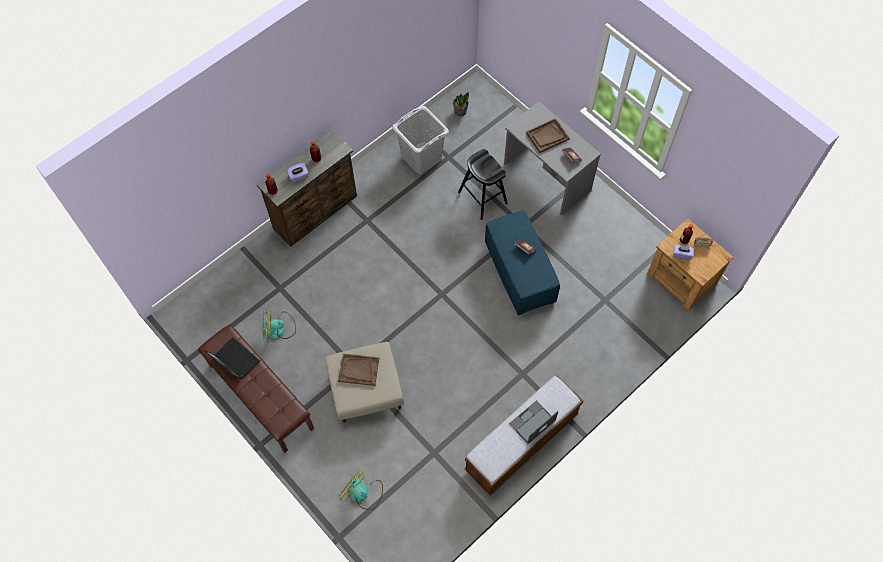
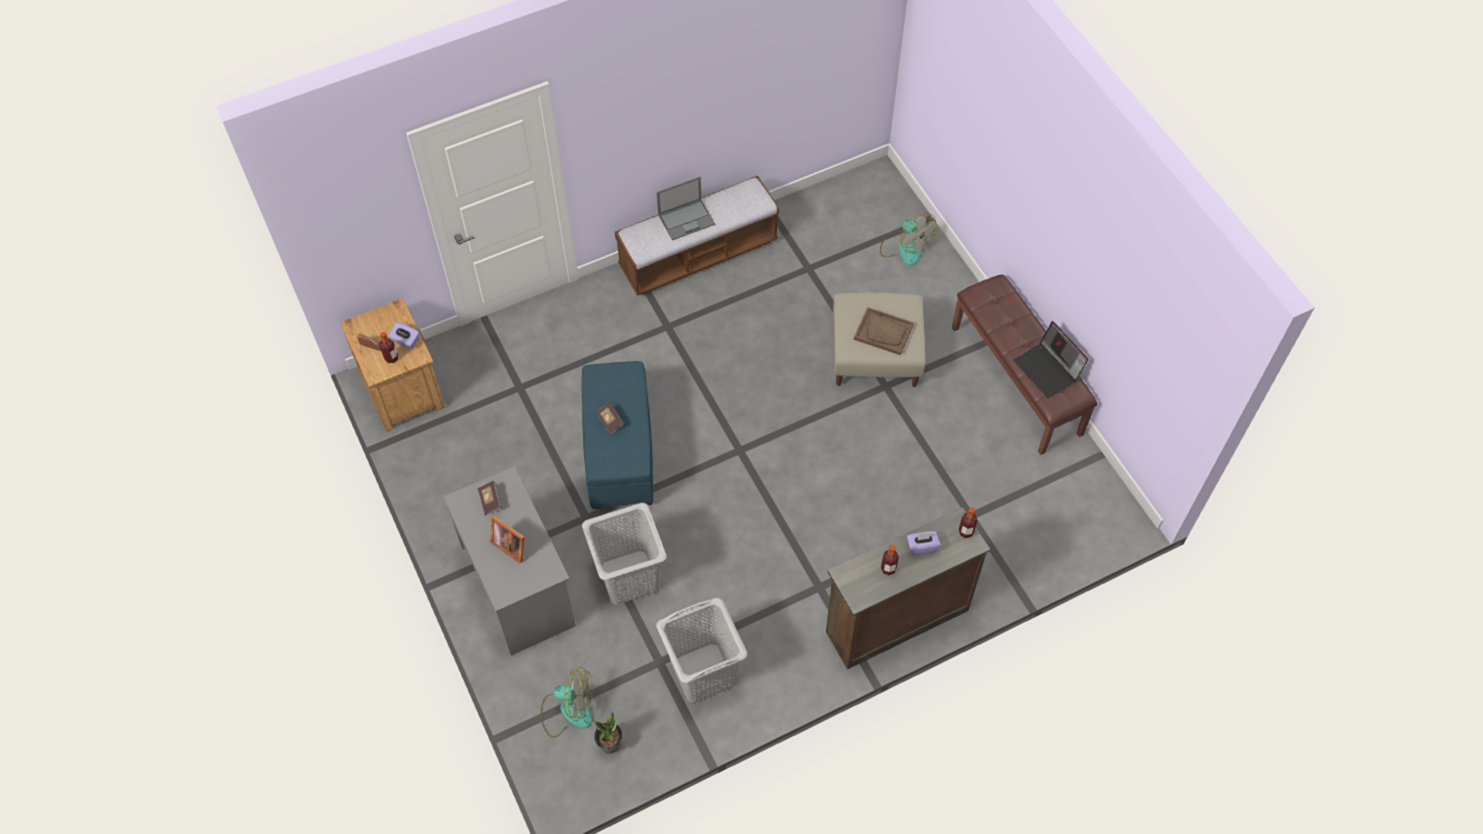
camera: 165 degrees left, 5 degrees down
fan [262,308,296,342] -> fan moved to [541,667,593,738]
black stool [458,149,508,220] -> grey laundry basket [582,503,667,605]
brown tray [526,118,569,153] -> picture frame [490,516,525,564]

